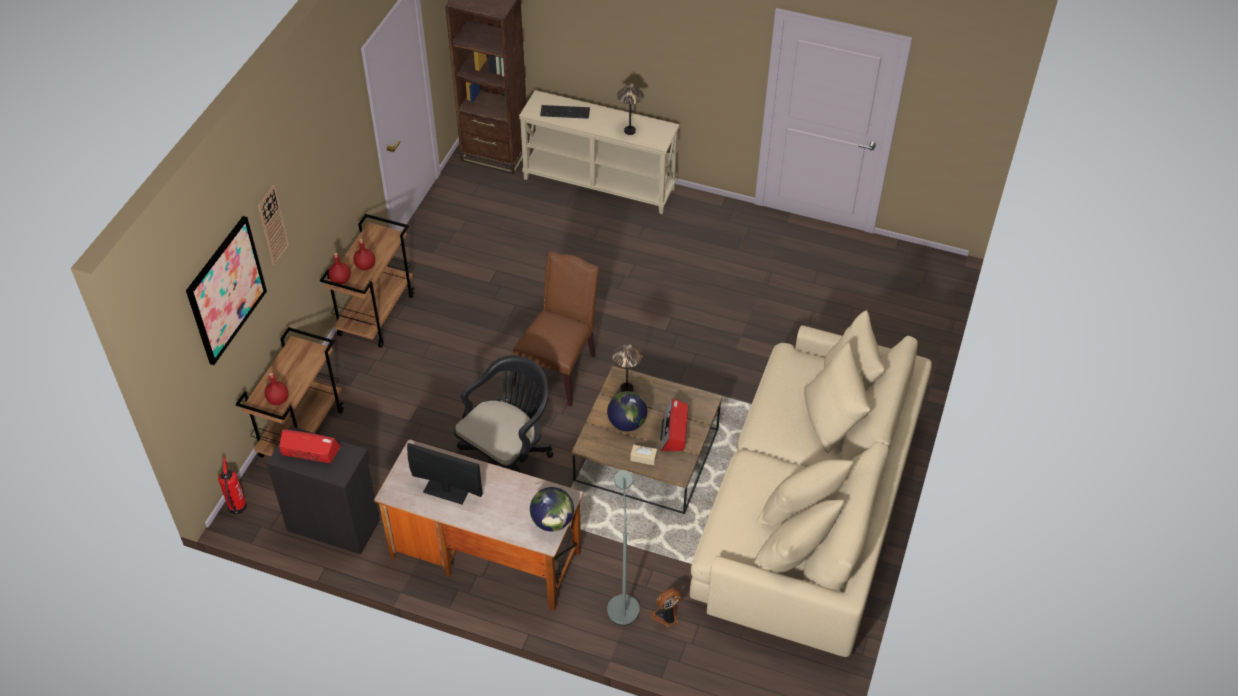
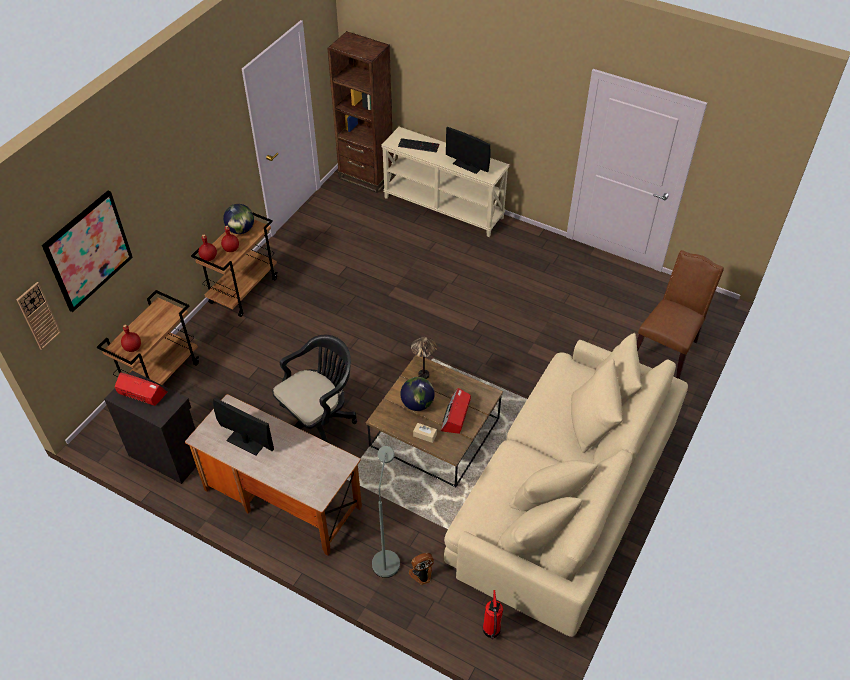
camera: 10 degrees right, 0 degrees up
fire extinguisher [218,457,247,514] -> fire extinguisher moved to [483,590,503,639]
wall clock [258,185,289,265] -> wall clock moved to [17,282,61,350]
brown chair [513,251,599,406] -> brown chair moved to [637,250,724,379]
globe [530,487,574,532] -> globe moved to [223,204,254,234]
table lamp [617,84,644,135] -> monitor [446,127,491,174]

